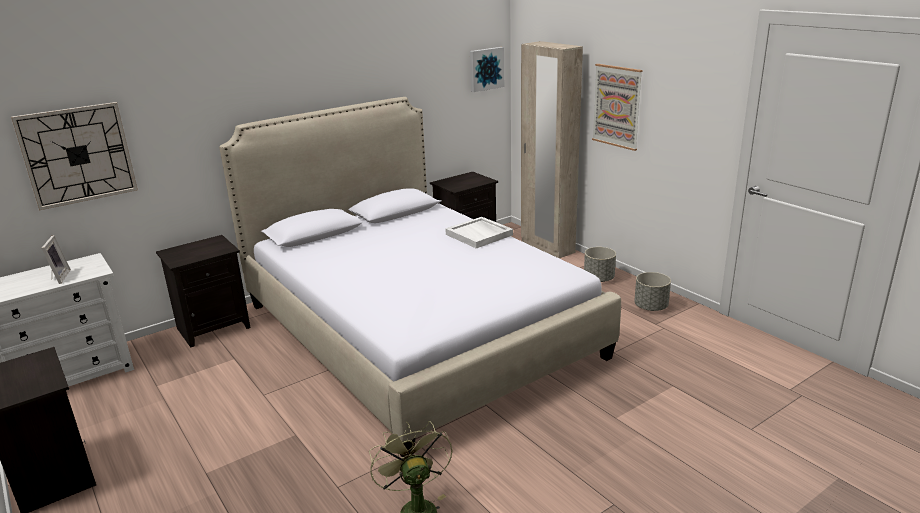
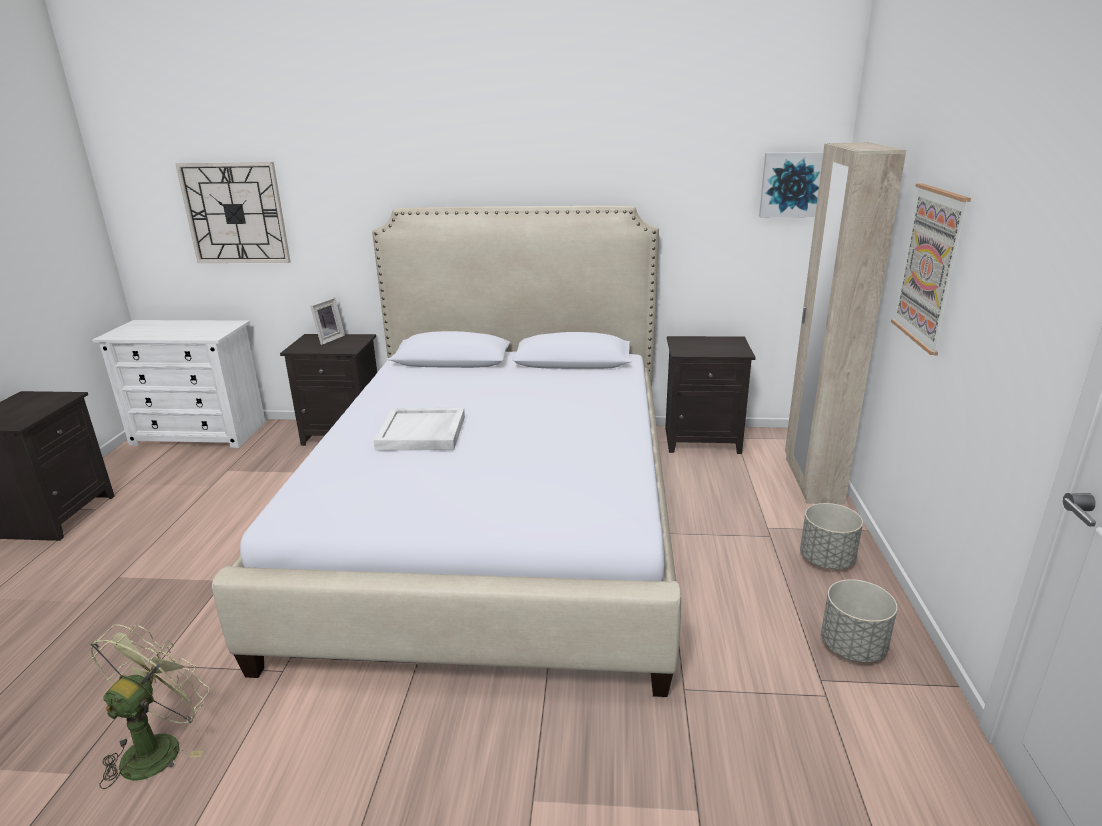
camera: 40 degrees right, 0 degrees up
picture frame [41,235,71,284] -> picture frame moved to [310,298,345,345]
white tray [445,217,513,249] -> white tray moved to [374,408,465,451]

